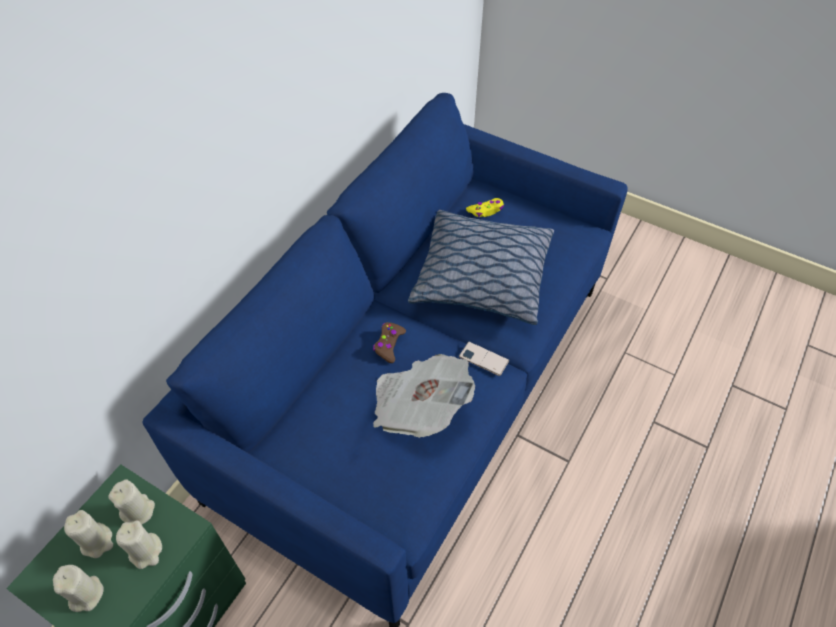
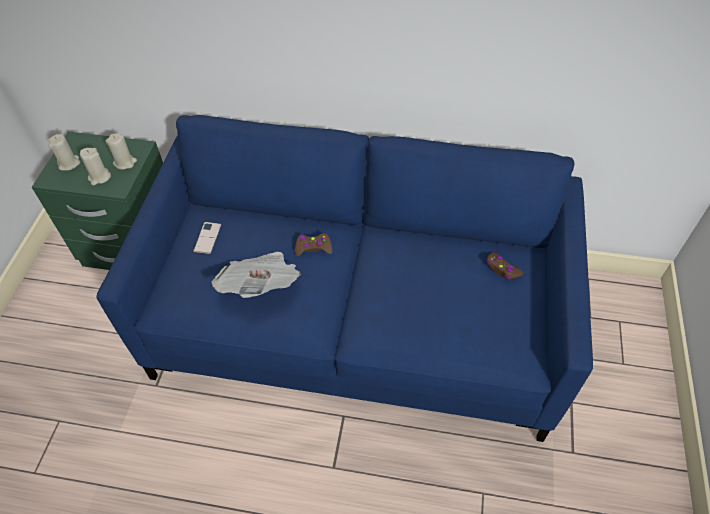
camera: 70 degrees right, 0 degrees up
beige candle [64,510,113,558] -> none
pillow [408,210,554,325] -> none
phone [459,342,509,376] -> phone moved to [193,222,221,254]
yellow game controller [466,198,504,217] -> brown game controller [486,252,524,280]

